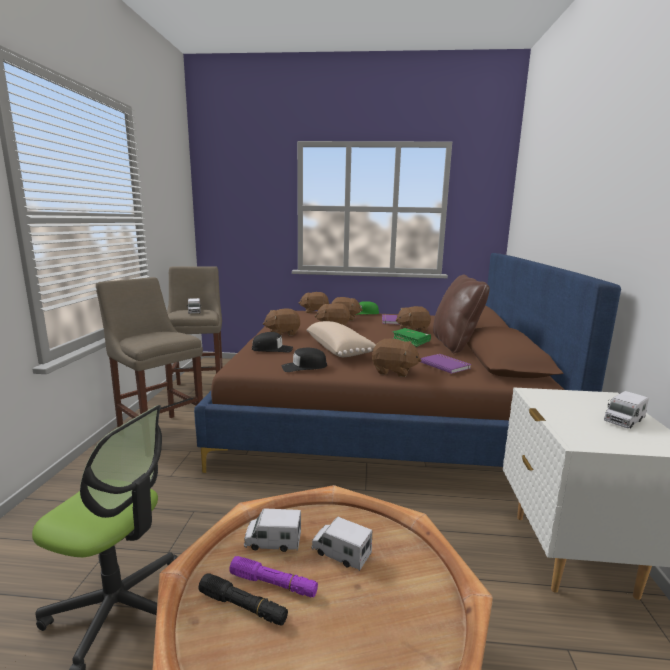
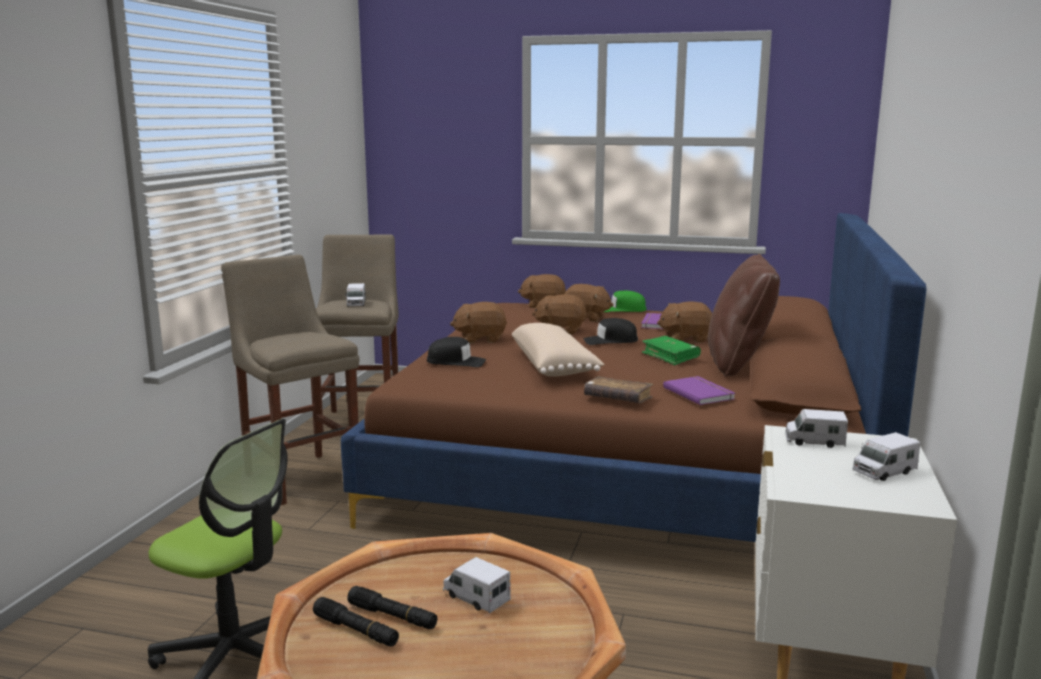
camera: 10 degrees right, 0 degrees up
purple flashlight [229,556,318,598] -> black flashlight [347,586,438,629]
toy truck [244,508,301,552] -> toy truck moved to [785,409,848,448]
black cap [281,348,327,372] -> black cap moved to [583,318,638,345]
brown plush toy [372,339,422,377] -> brown book [584,376,653,404]

